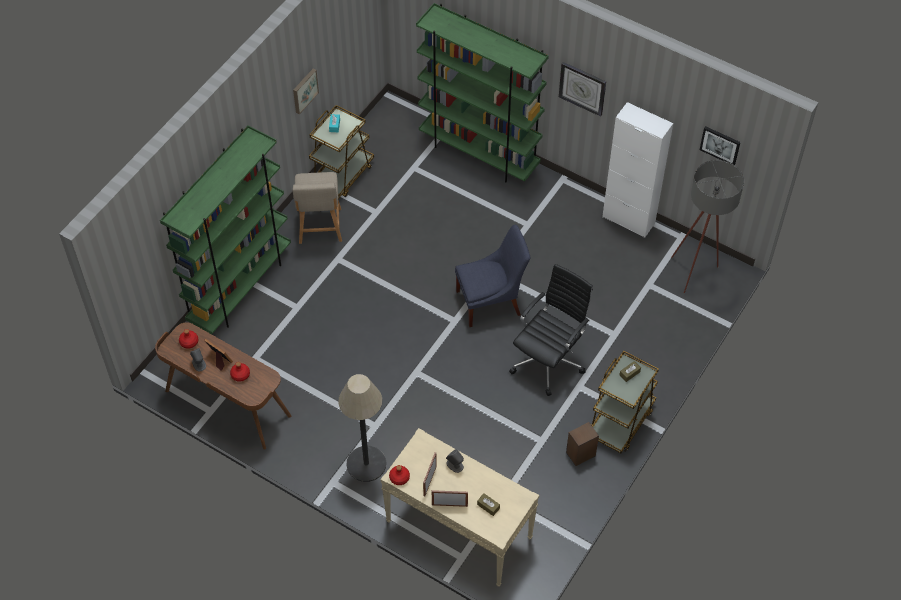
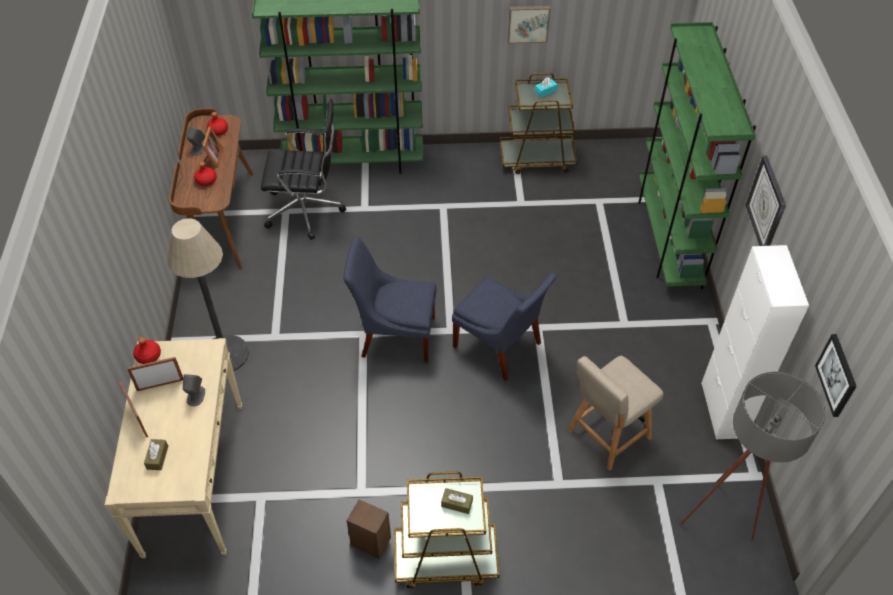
camera: 55 degrees right, 5 degrees down
beige chair [293,172,342,244] -> beige chair moved to [568,356,664,471]
black office chair [509,264,593,396] -> black office chair moved to [261,98,346,240]
none -> blue chair [343,237,437,363]

